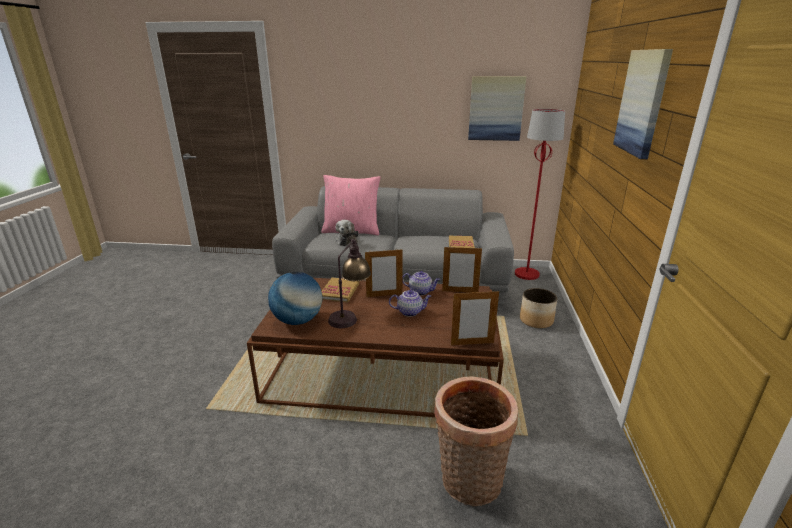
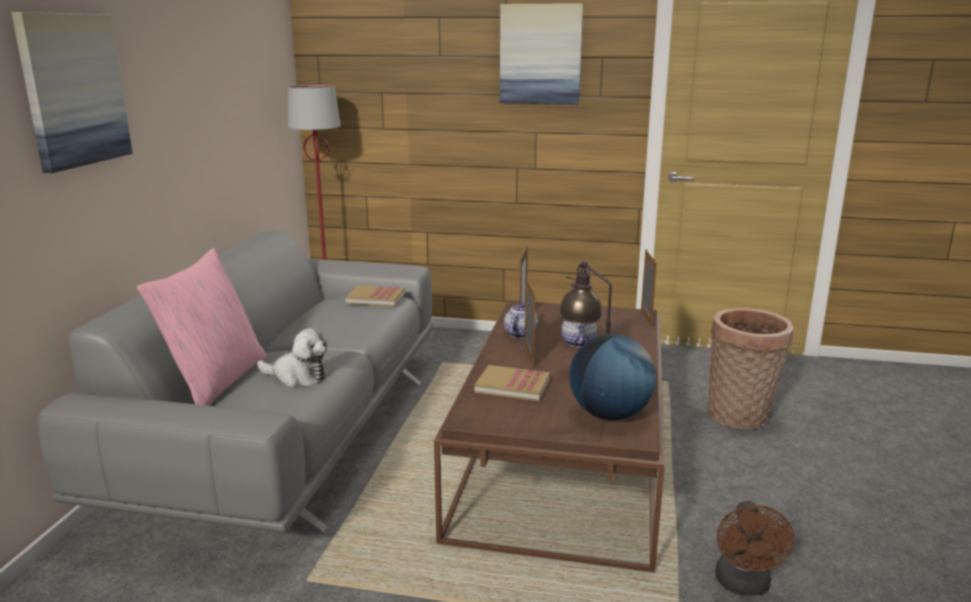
camera: 85 degrees left, 5 degrees down
picture [468,76,527,141] -> picture moved to [11,12,133,173]
planter [520,288,557,328] -> none
none -> brown fan [715,501,794,596]

